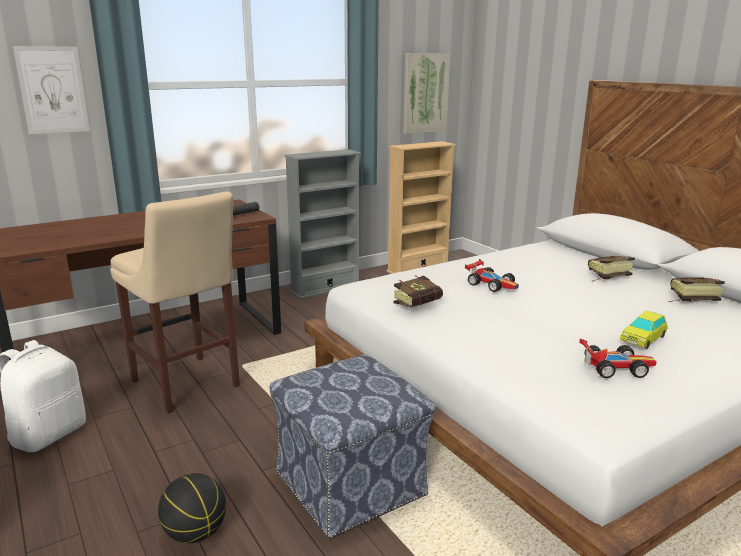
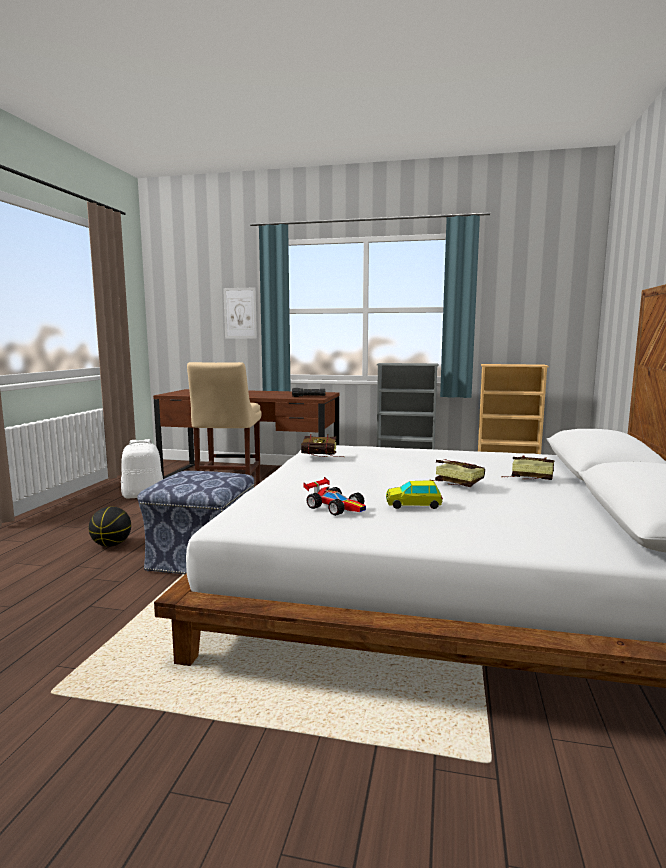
camera: 45 degrees right, 10 degrees down
picture [403,53,450,134] -> none
toy car [465,259,519,292] -> none
book [669,277,725,302] -> book moved to [430,459,485,487]

